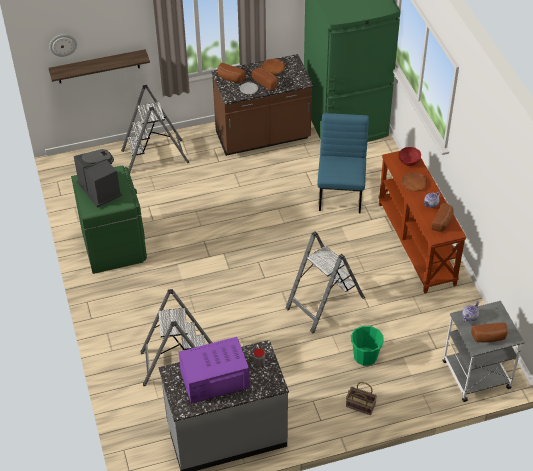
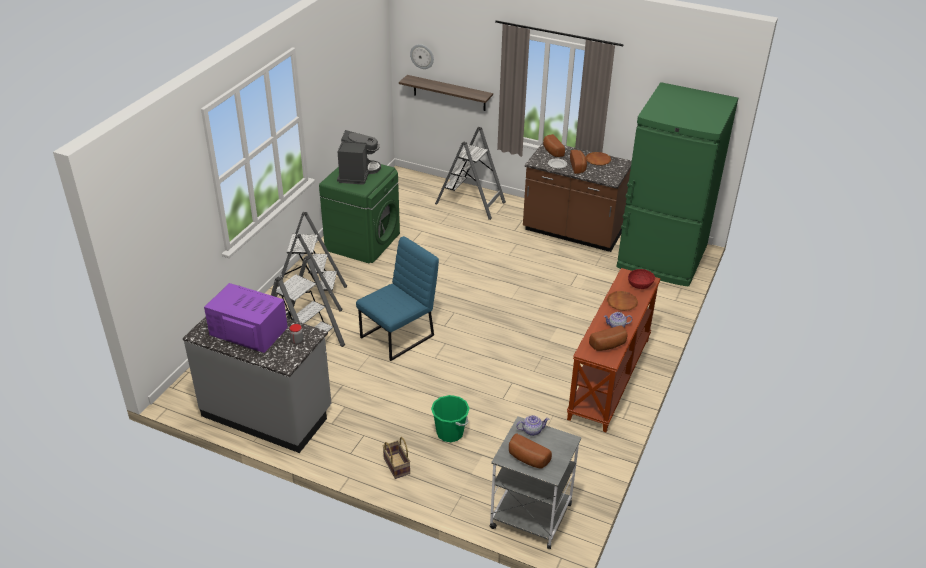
camera: 40 degrees right, 10 degrees down
grey step ladder [285,231,365,333] -> grey step ladder moved to [275,212,347,311]
blue chair [317,113,369,213] -> blue chair moved to [356,236,439,361]

